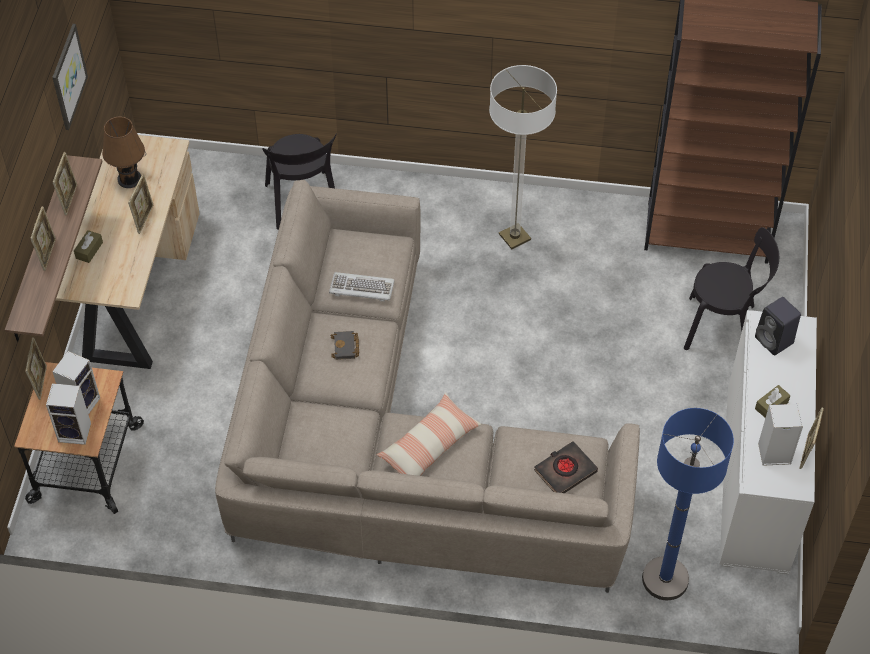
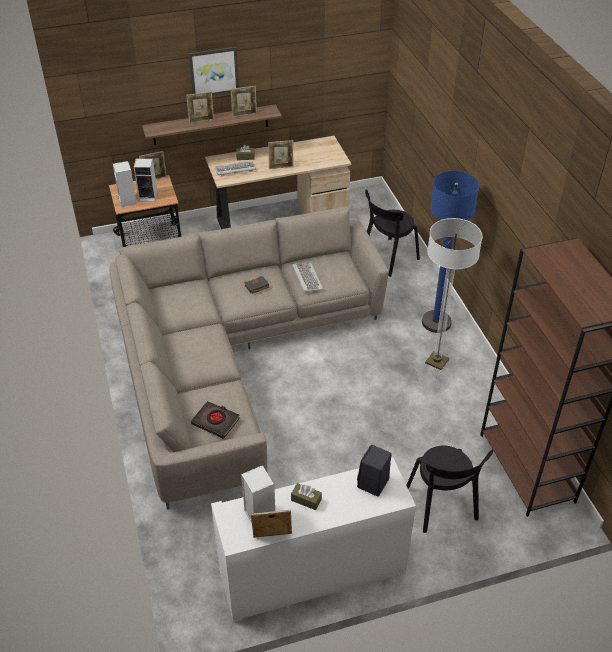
camera: 65 degrees right, 10 degrees down
picture [52,24,88,130] -> picture moved to [188,47,239,95]
brown table lamp [102,117,146,188] -> none
pillow [377,392,481,476] -> none
blue floor lamp [642,408,734,600] -> blue floor lamp moved to [422,171,479,333]
none -> keyboard [214,161,256,177]

